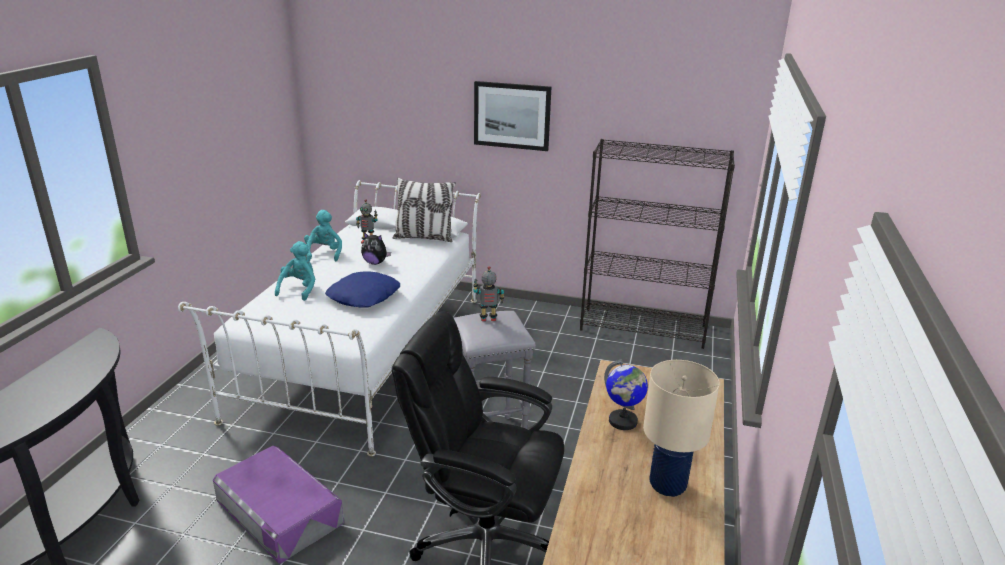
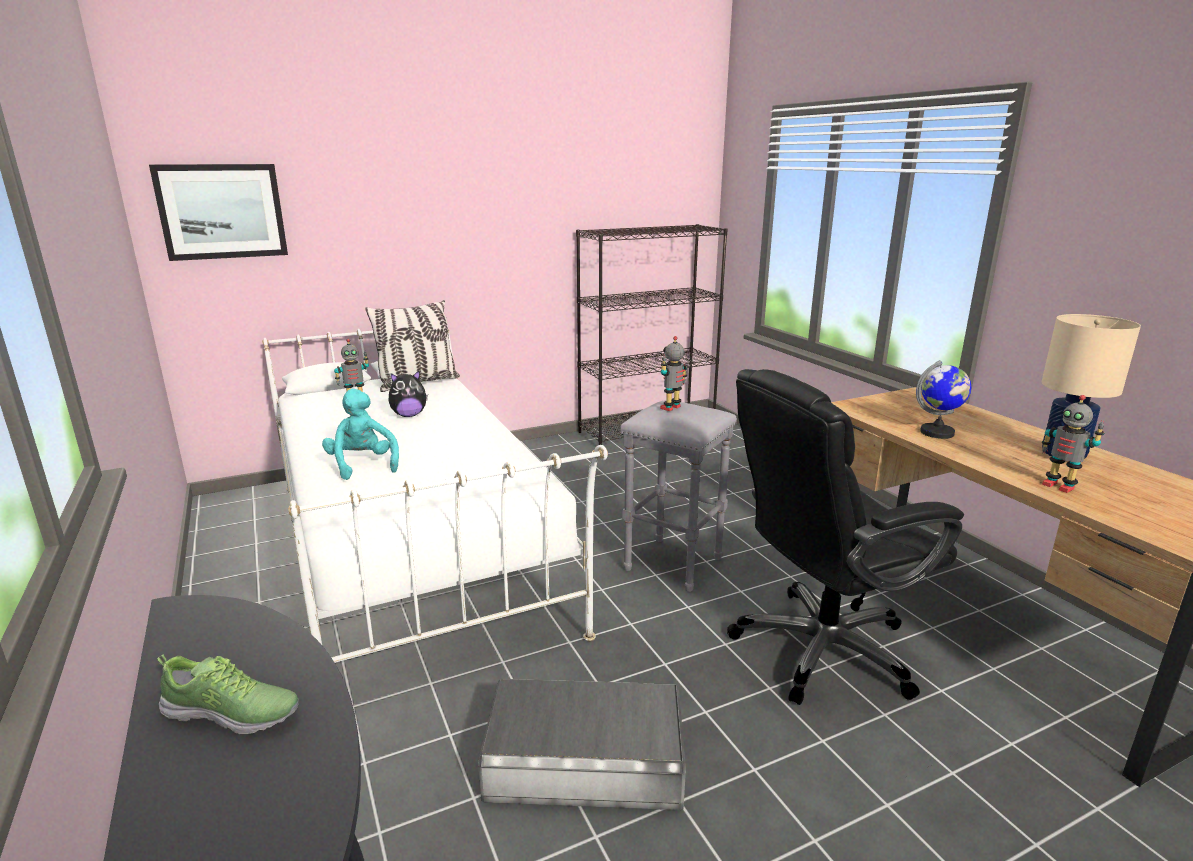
camera: 40 degrees left, 5 degrees down
purple storage box [213,446,344,564] -> grey storage box [478,679,686,810]
turquoise plush toy [304,210,342,261] -> none
blue pillow [325,271,400,308] -> none
picture [474,81,551,151] -> picture moved to [149,164,288,261]
none -> shoe [157,654,298,734]
none -> toy robot [1042,395,1105,493]

